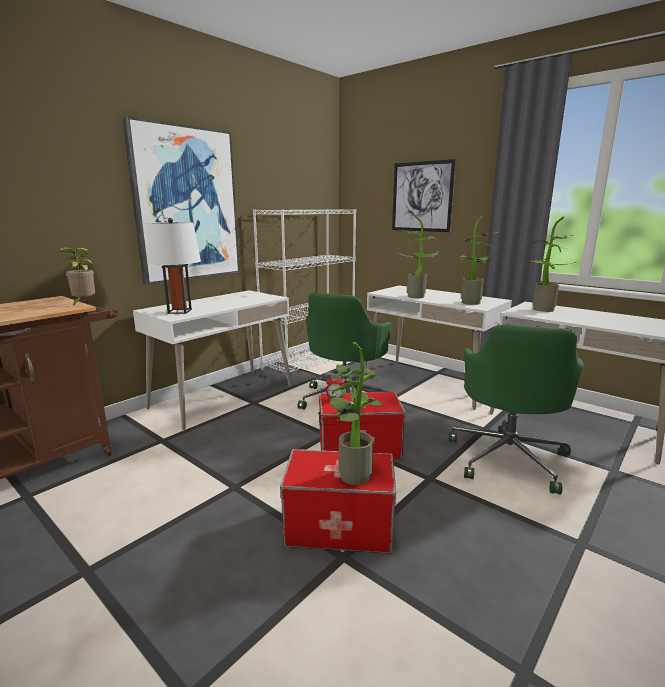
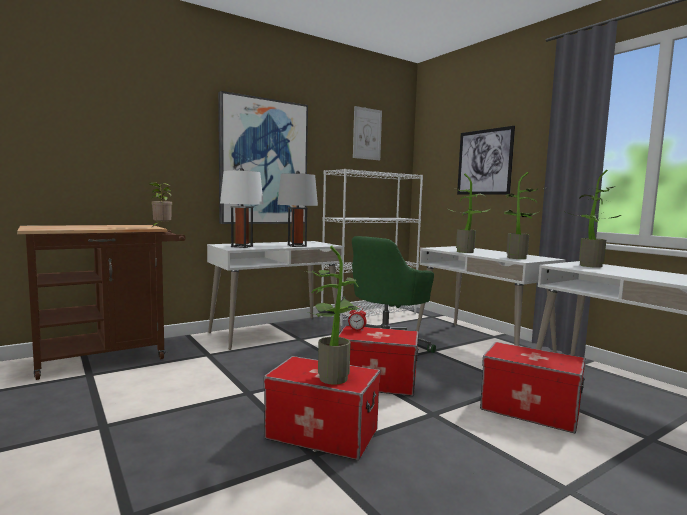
camera: 15 degrees right, 10 degrees down
green office chair [449,324,584,495] -> storage box [480,342,586,433]
none -> grey table lamp [277,171,318,247]
none -> picture [353,106,382,160]

